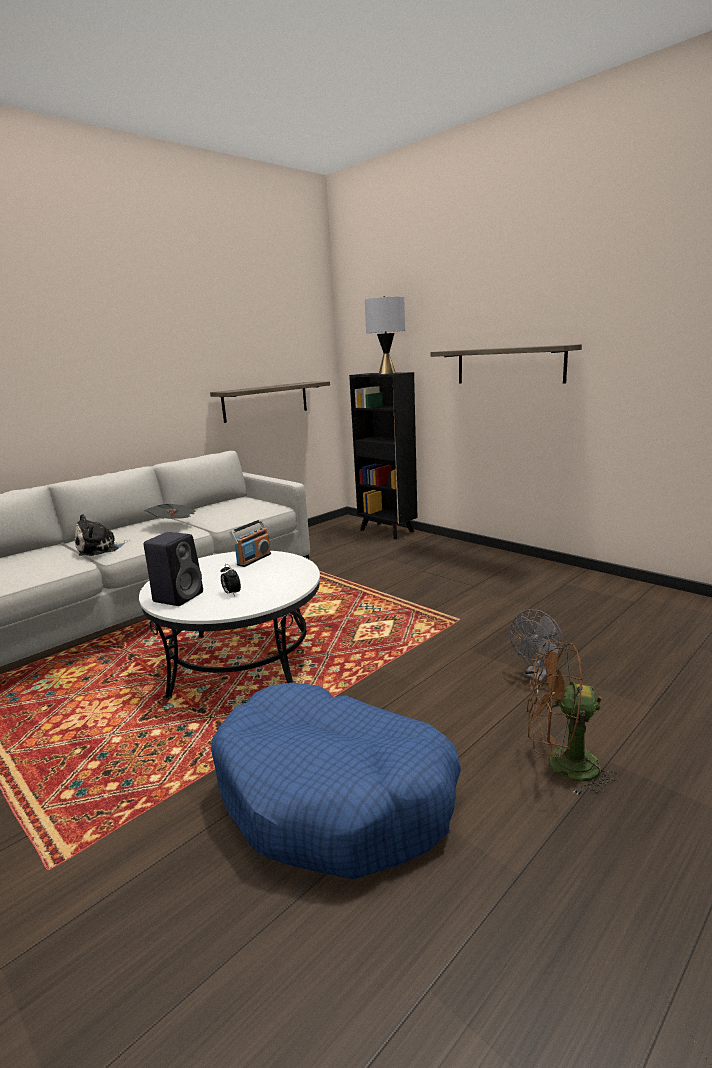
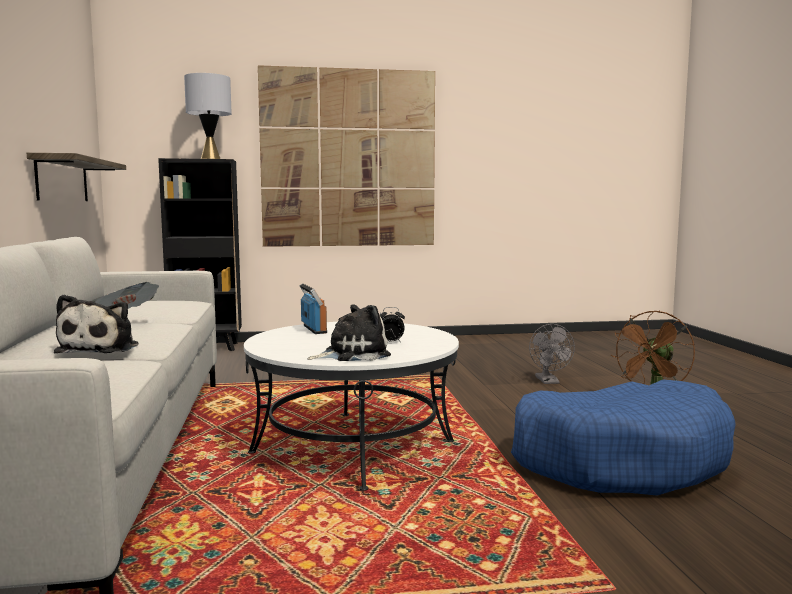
camera: 55 degrees left, 10 degrees down
black speaker [143,532,203,606] -> plush toy [307,304,391,361]
shelf [430,344,582,384] -> picture [258,65,435,247]

